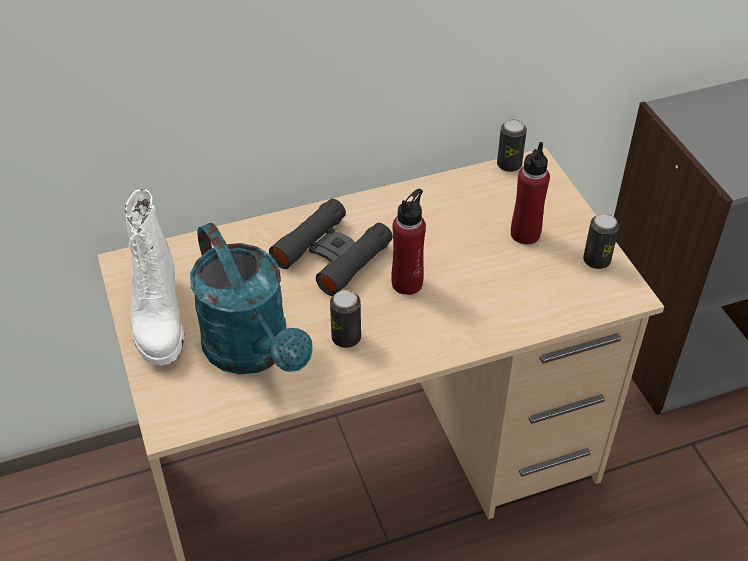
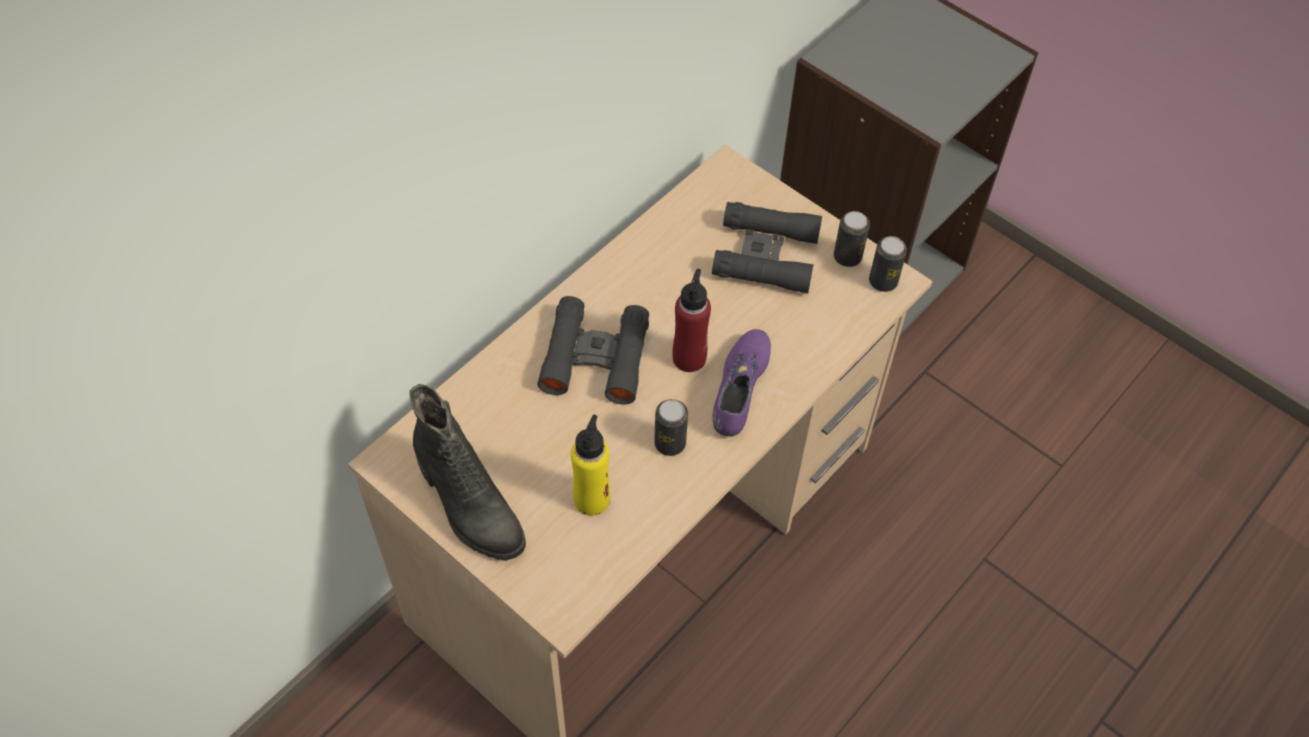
camera: 30 degrees left, 10 degrees up
white boot [125,189,184,366] -> black boot [409,384,526,561]
turquoise watering can [190,223,313,374] -> yellow bottle [571,415,610,516]
can [497,119,527,172] -> can moved to [869,236,907,292]
red bottle [511,142,550,245] -> black binoculars [712,202,822,294]
none -> purple shoe [712,329,771,437]

